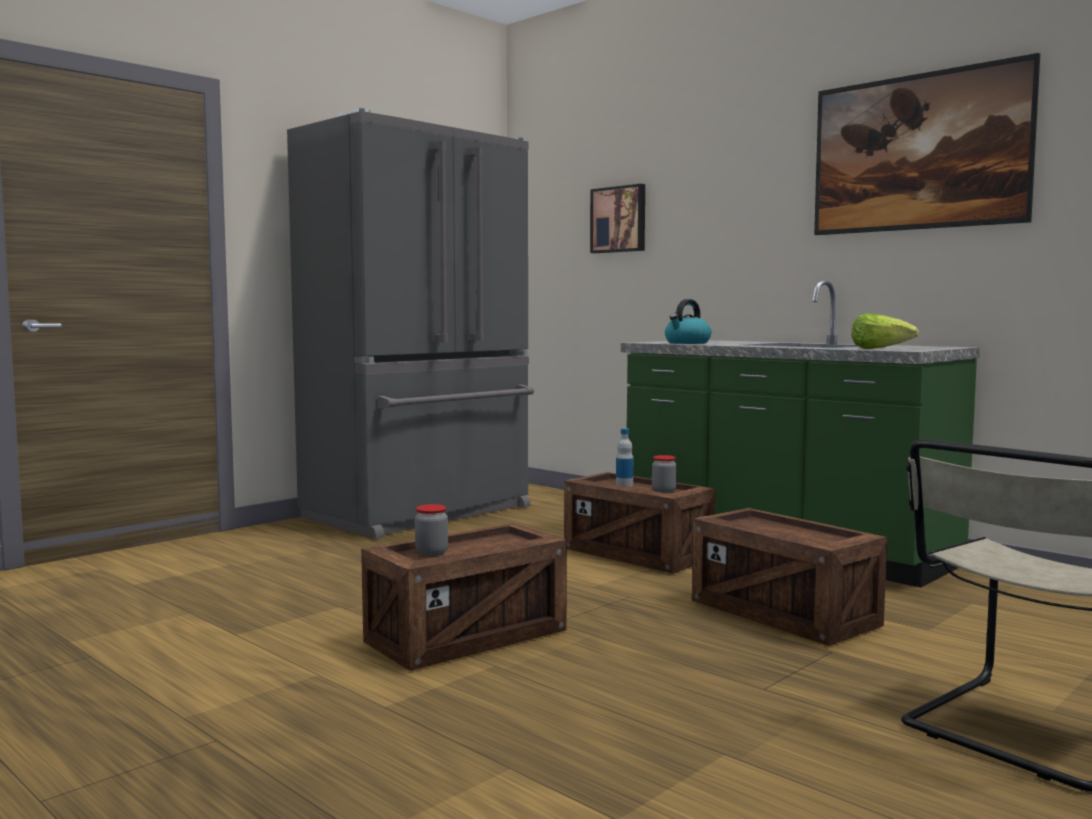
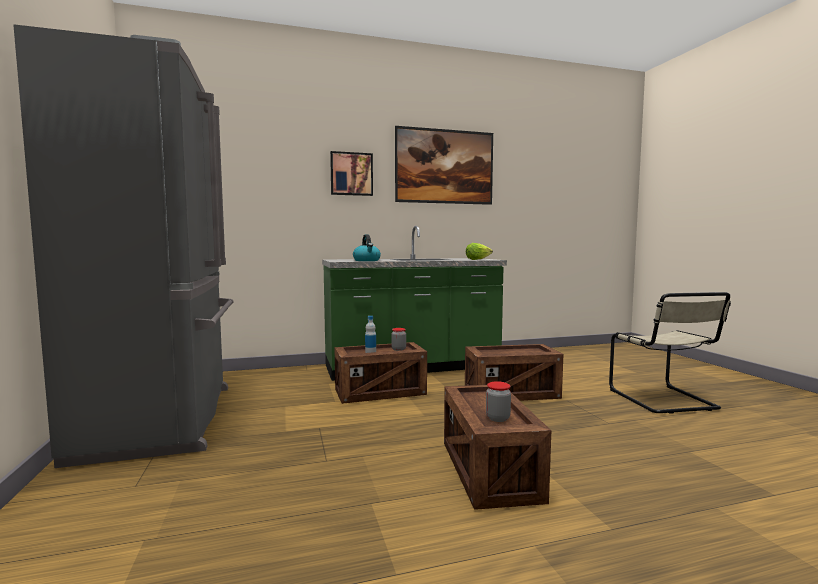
camera: 60 degrees left, 0 degrees up
picture [590,184,645,253] -> picture moved to [330,151,373,196]

